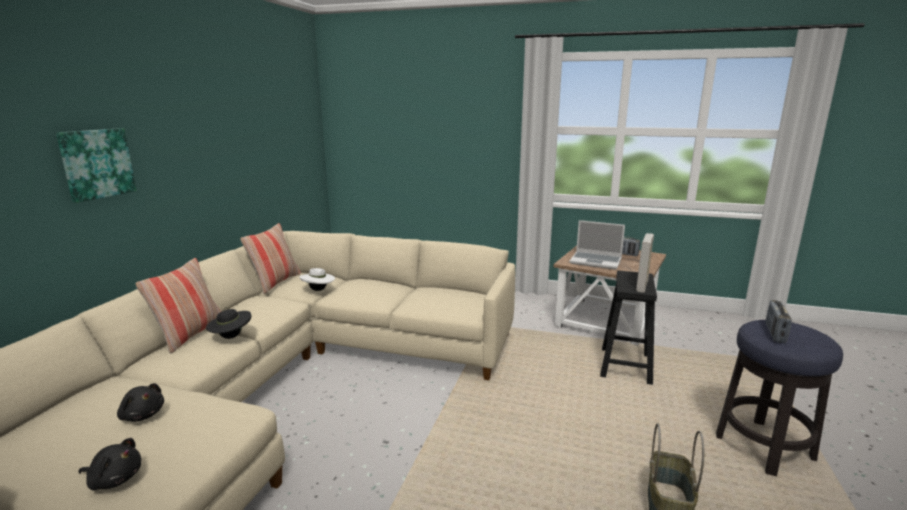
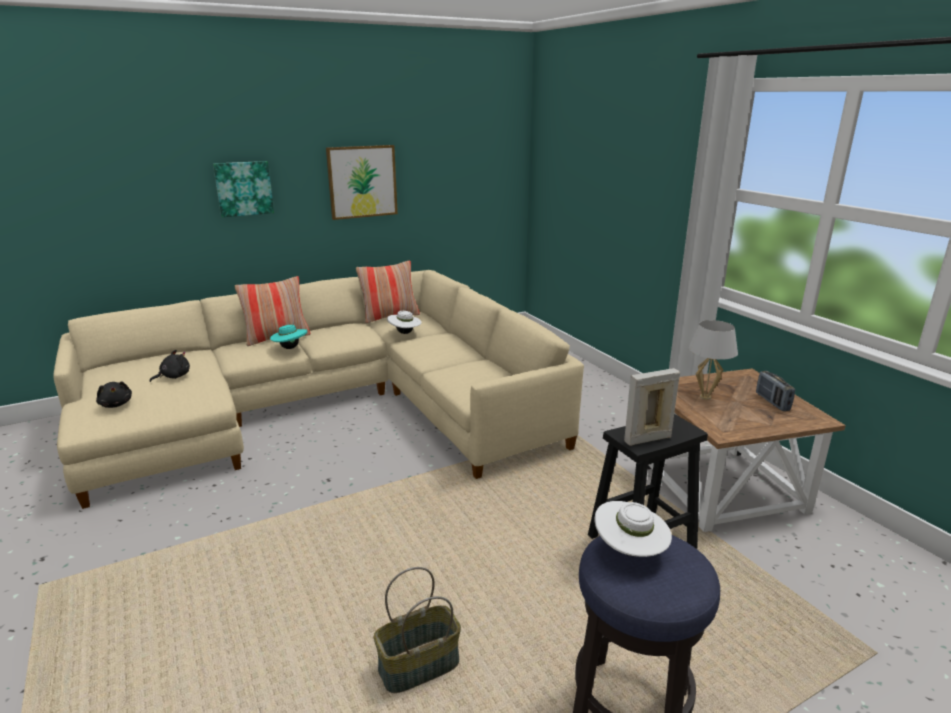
camera: 45 degrees right, 5 degrees up
black plush toy [117,383,164,422] -> black plush toy turned 120 degrees counterclockwise [149,350,190,382]
black hat [206,307,251,339] -> turquoise hat [270,322,307,349]
laptop [570,220,625,270] -> white table lamp [688,320,738,400]
radio [766,300,792,343] -> white hat [594,501,672,557]
none -> picture [326,145,398,220]

